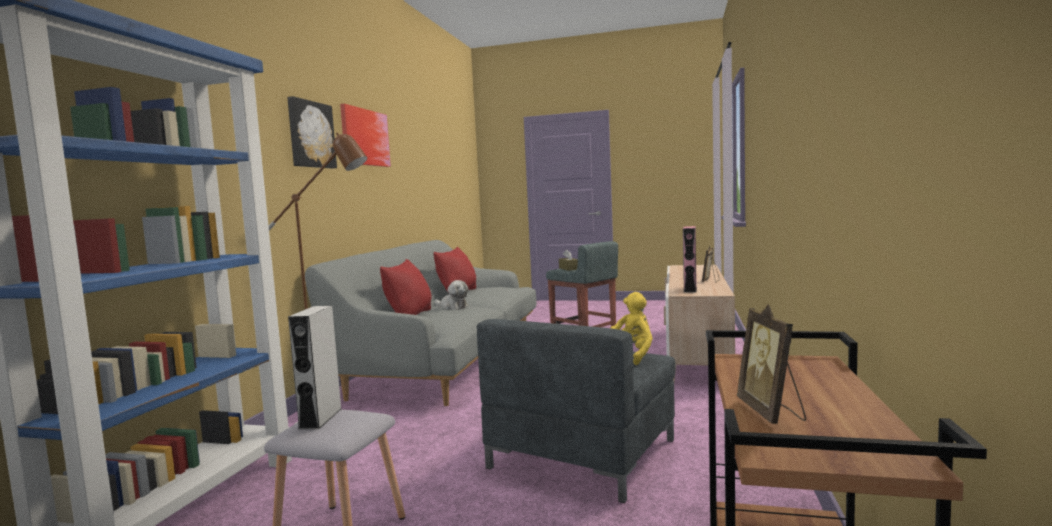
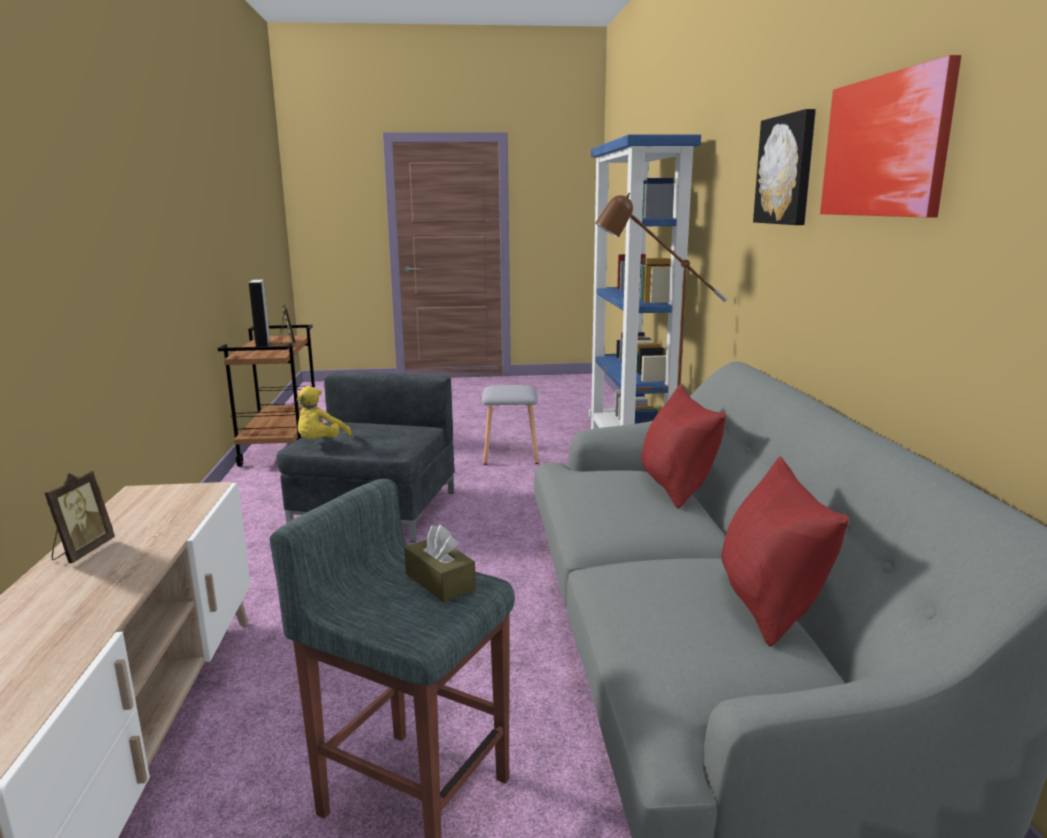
camera: 160 degrees right, 10 degrees up
grey speaker [288,306,342,429] -> grey speaker moved to [249,280,271,347]
plush toy [435,280,469,310] -> none
pink speaker [683,226,697,292] -> none

